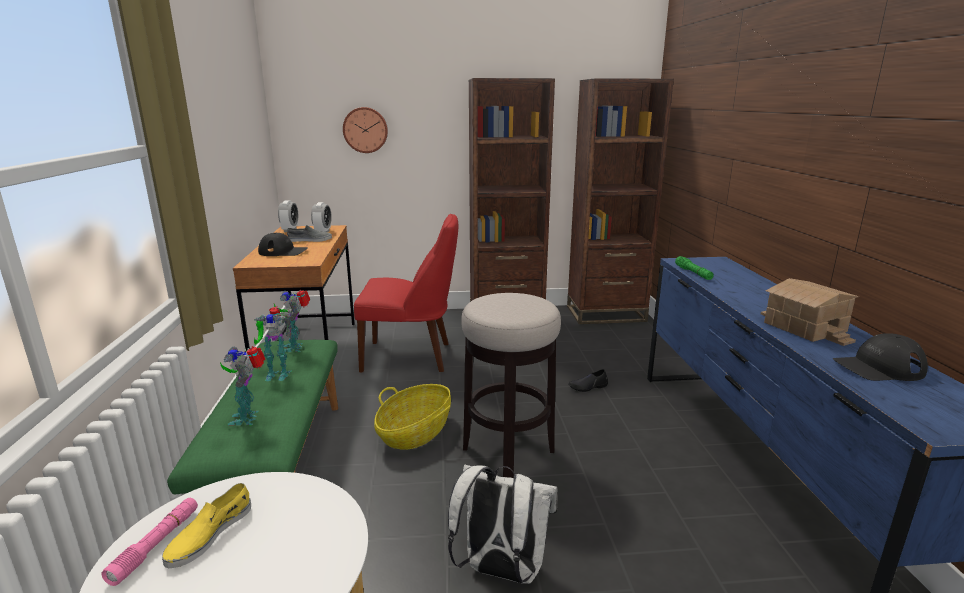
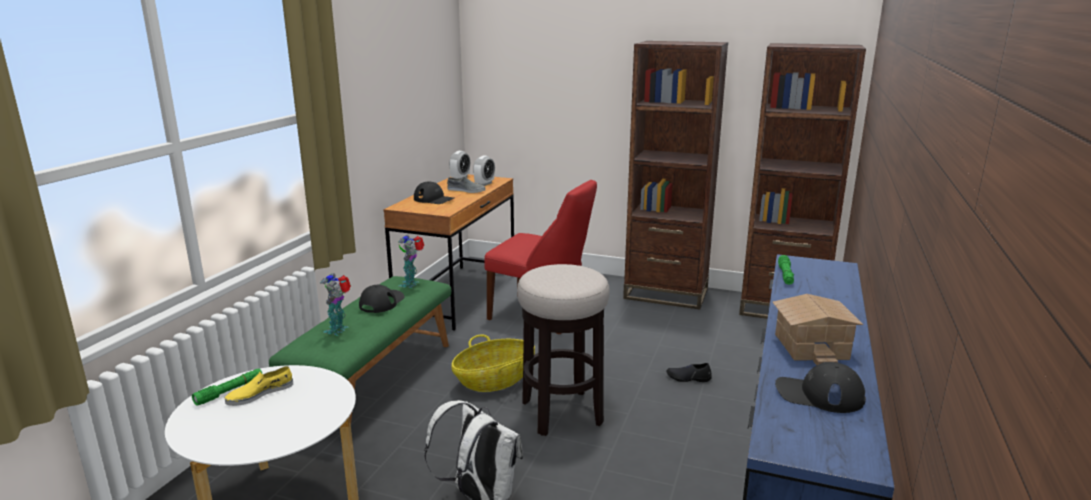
camera: 25 degrees right, 0 degrees up
pink flashlight [101,498,198,586] -> green flashlight [192,369,262,406]
toy robot [254,307,292,381] -> black cap [359,285,404,313]
wall clock [343,107,388,153] -> none

